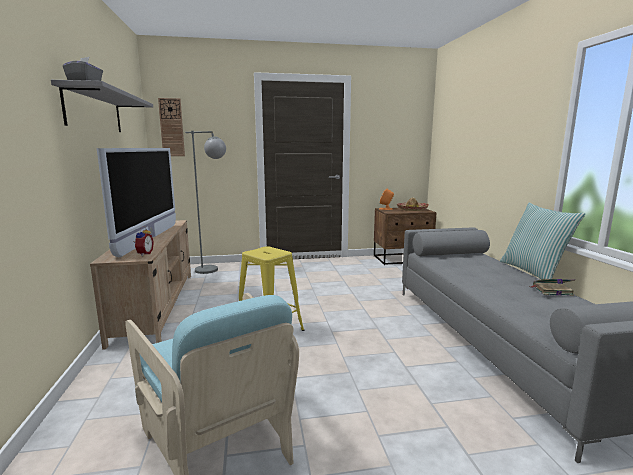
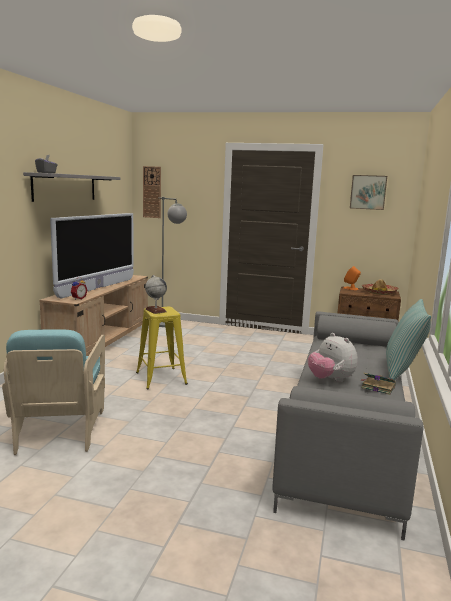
camera: 25 degrees right, 0 degrees up
none -> globe [145,275,167,314]
none -> plush toy [308,333,358,382]
none -> picture [350,175,387,210]

